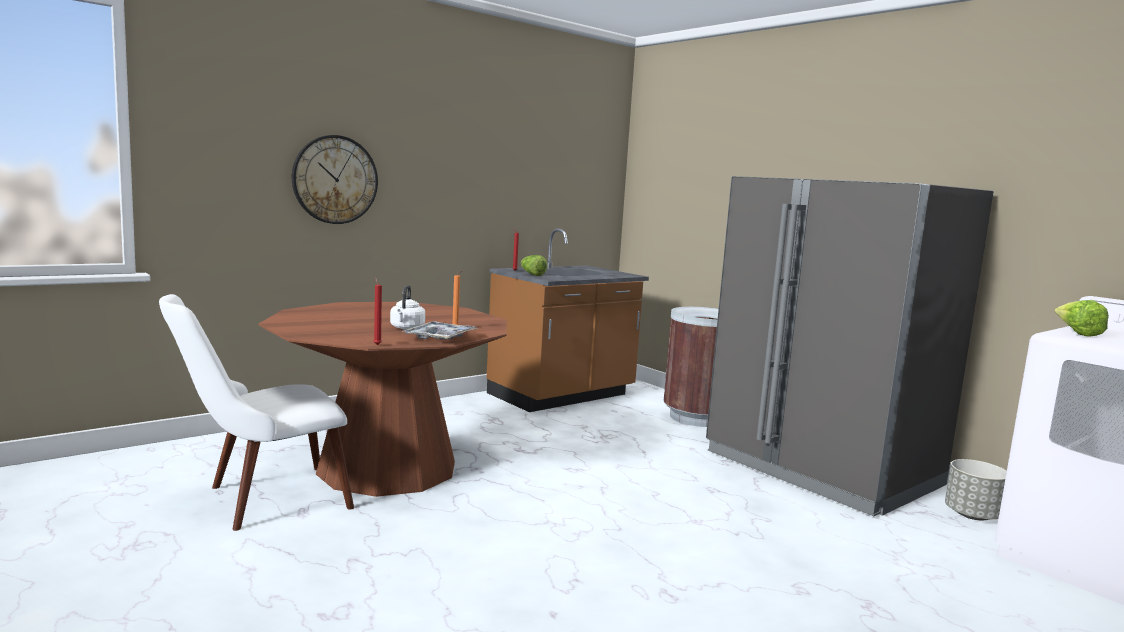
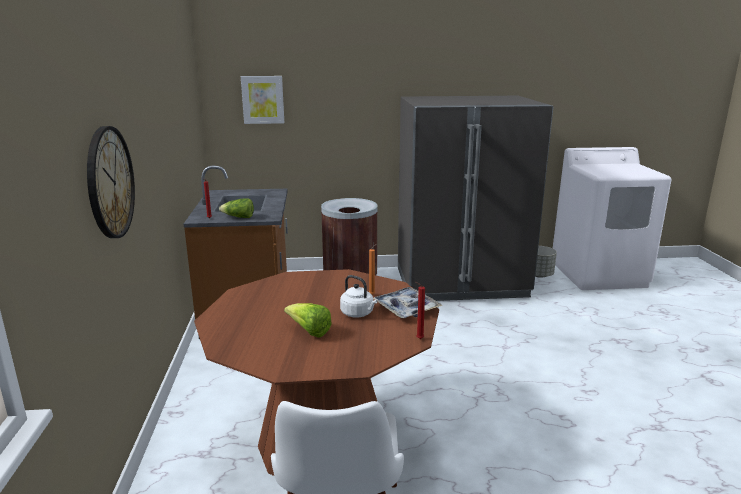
camera: 55 degrees left, 10 degrees up
lettuce [1055,300,1109,337] -> lettuce moved to [284,303,332,338]
none -> picture [241,76,284,124]

